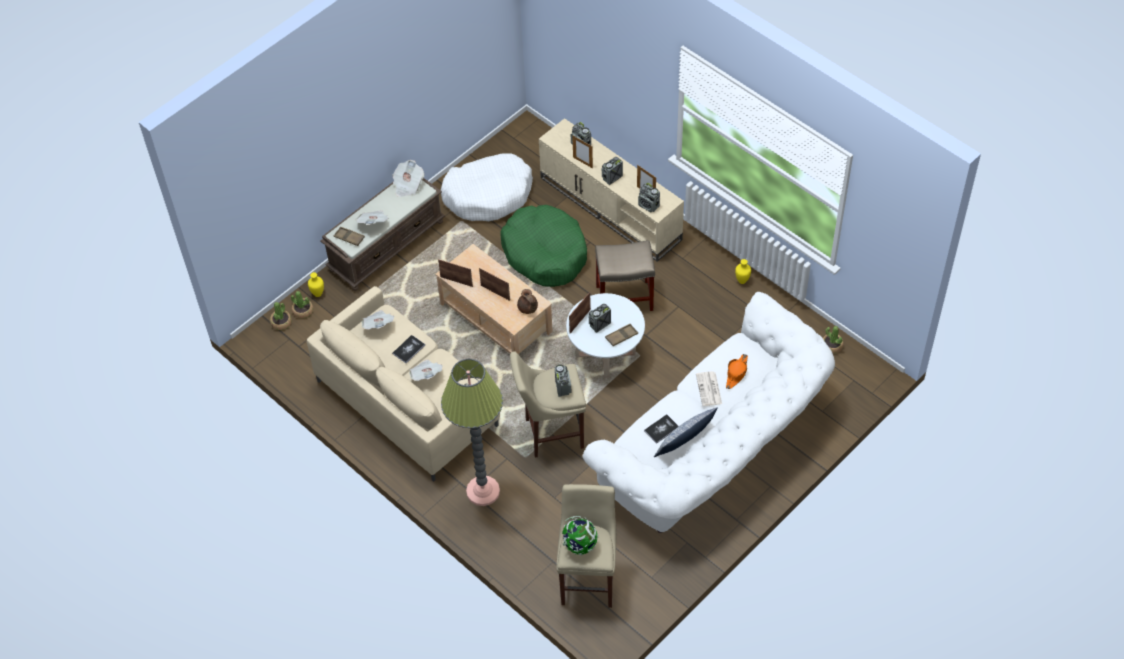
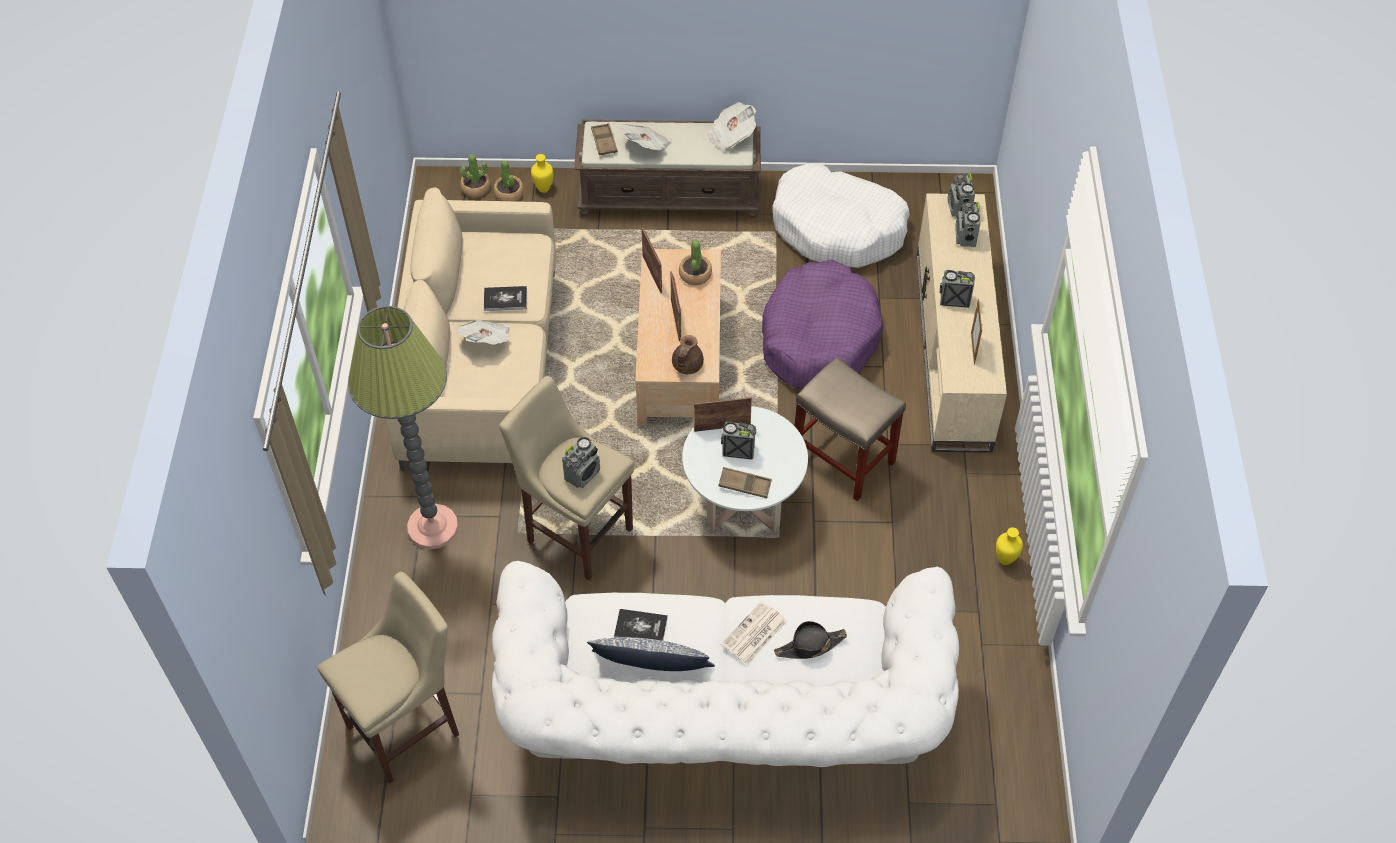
camera: 45 degrees right, 0 degrees up
newspaper [362,310,394,329] -> none
green dog bed [500,205,587,287] -> purple dog bed [762,260,883,389]
globe [562,516,598,555] -> none
picture frame [572,135,593,168] -> none
radio [638,183,660,212] -> radio moved to [948,173,975,218]
orange hat [726,354,748,389] -> black hat [774,621,847,659]
potted plant [823,326,844,354] -> potted plant moved to [679,240,712,285]

